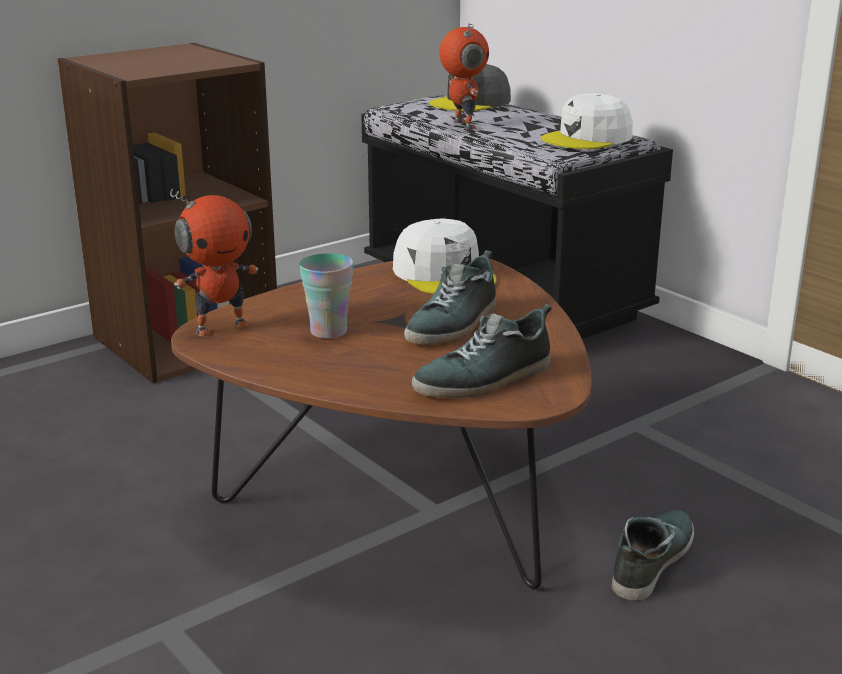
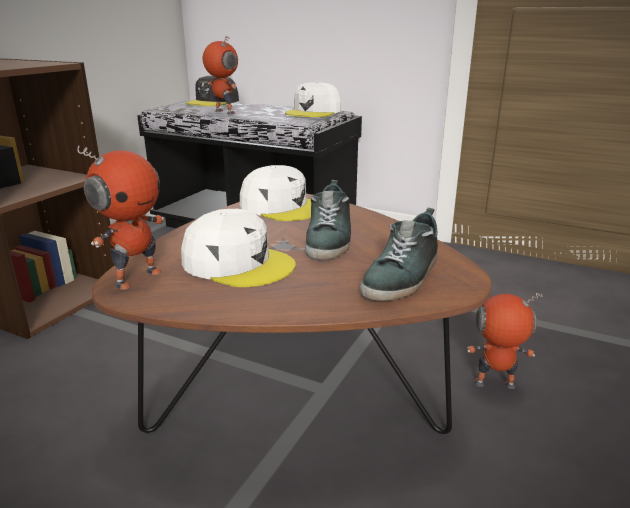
camera: 25 degrees left, 0 degrees up
cup [299,253,353,339] -> white cap [181,209,296,287]
shoe [612,510,694,601] -> toy robot [467,293,543,389]

